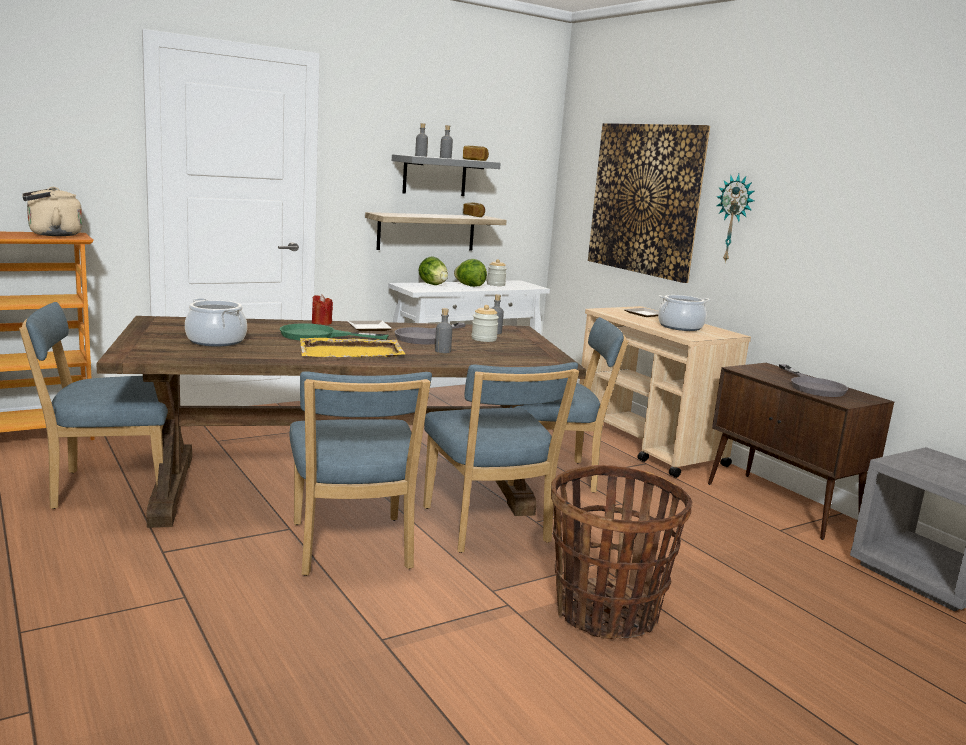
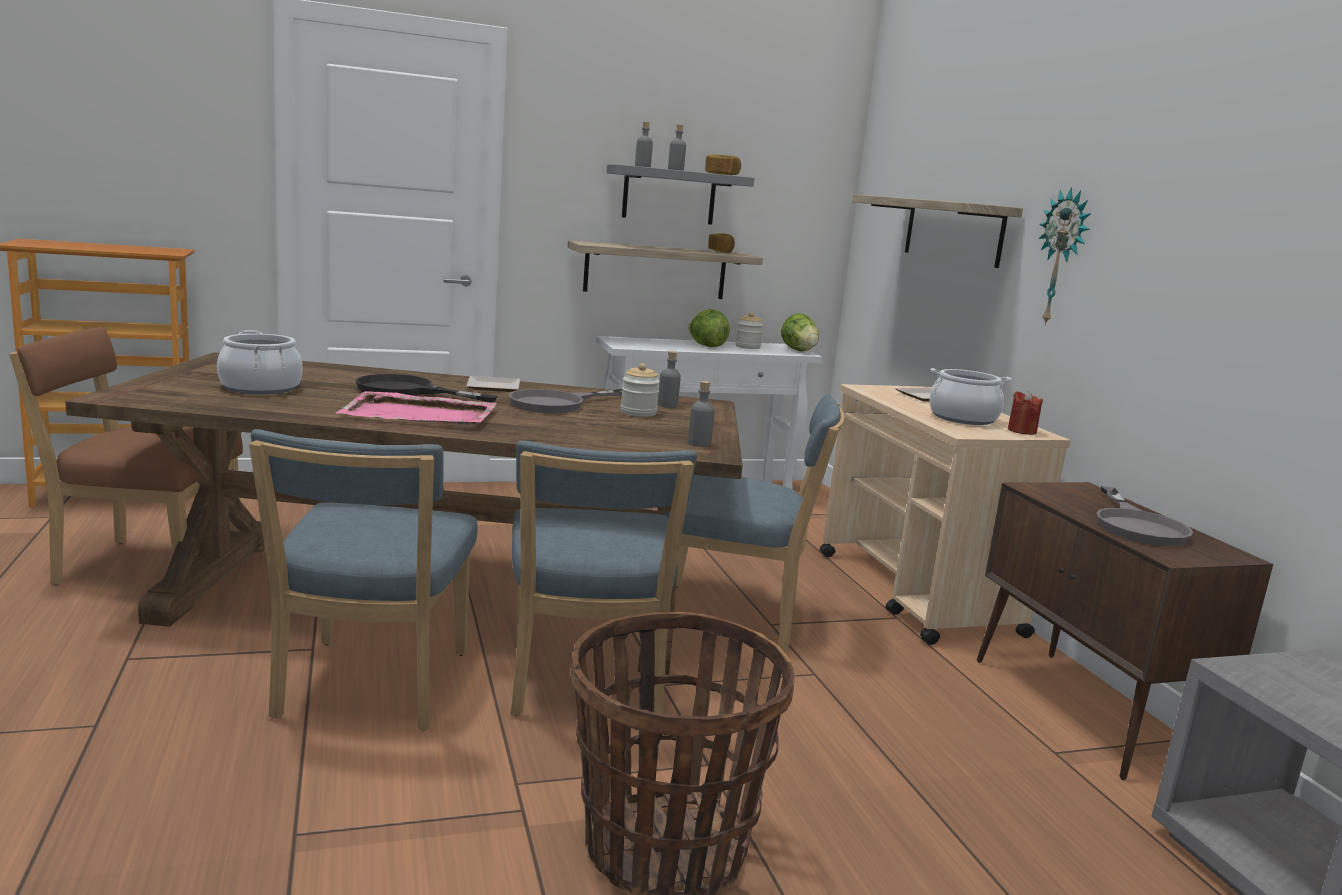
camera: 15 degrees right, 0 degrees up
blue chair [19,302,168,509] -> brown chair [10,327,243,585]
beige kettle [22,187,82,236] -> none
green frying pan [280,323,389,340] -> black frying pan [356,374,497,402]
yellow tray [300,338,406,357] -> pink tray [335,391,497,425]
red candle [312,294,333,325] -> red candle moved to [1008,391,1043,435]
lettuce [418,256,448,285] -> lettuce moved to [781,313,819,352]
grey bottle [435,308,452,353] -> grey bottle moved to [688,381,715,447]
picture [588,123,710,283] -> shelf [852,194,1023,268]

